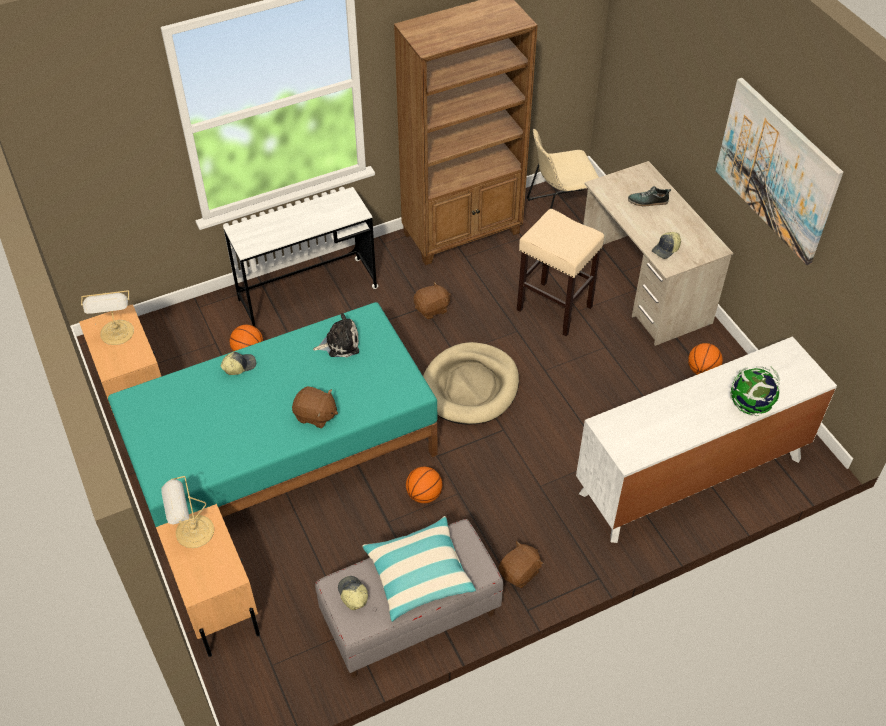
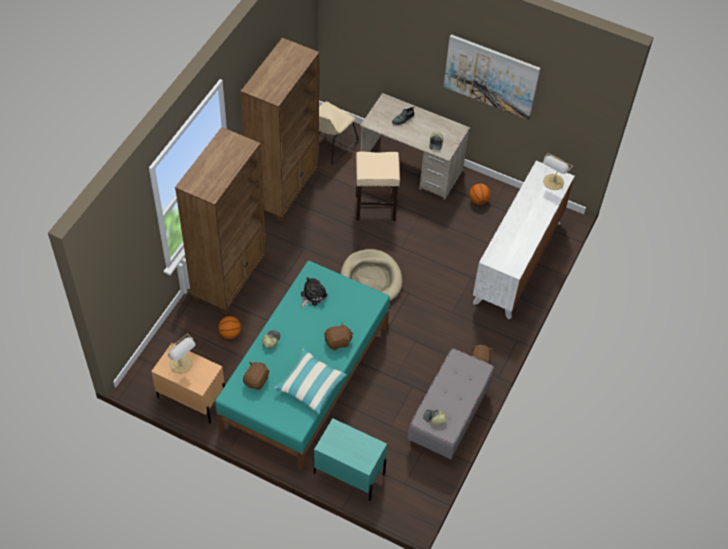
camera: 40 degrees left, 5 degrees up
beige nightstand [156,504,260,657] -> turquoise nightstand [314,418,387,501]
table lamp [161,476,214,548] -> table lamp moved to [543,153,573,190]
white desk [224,187,378,327] -> brown bookcase [175,127,266,315]
pillow [362,516,476,622] -> pillow moved to [274,349,347,415]
basketball [406,467,442,503] -> none
brown plush toy [413,281,451,319] -> brown plush toy moved to [243,362,270,390]
globe [730,366,780,416] -> none

